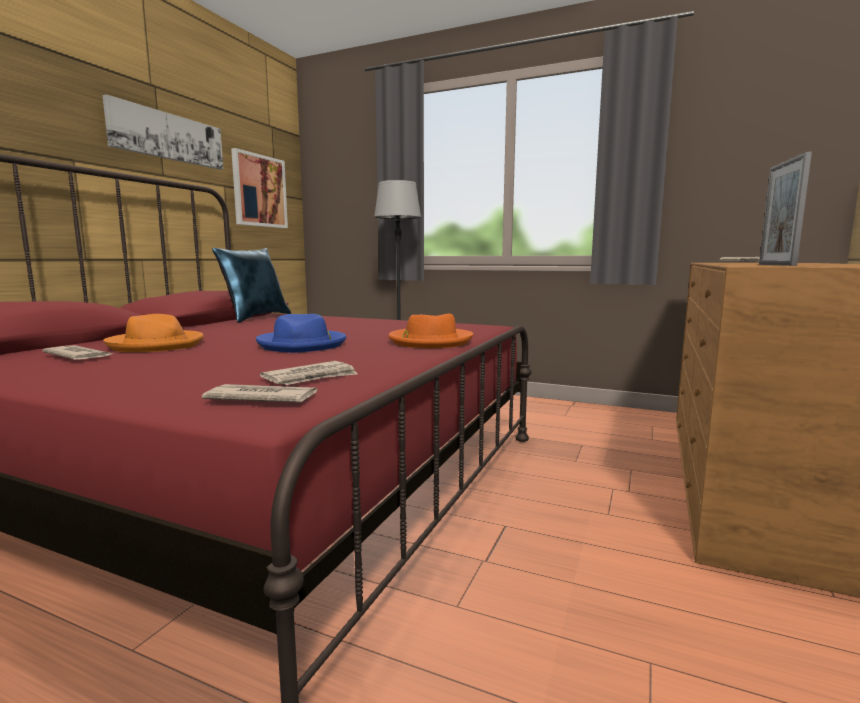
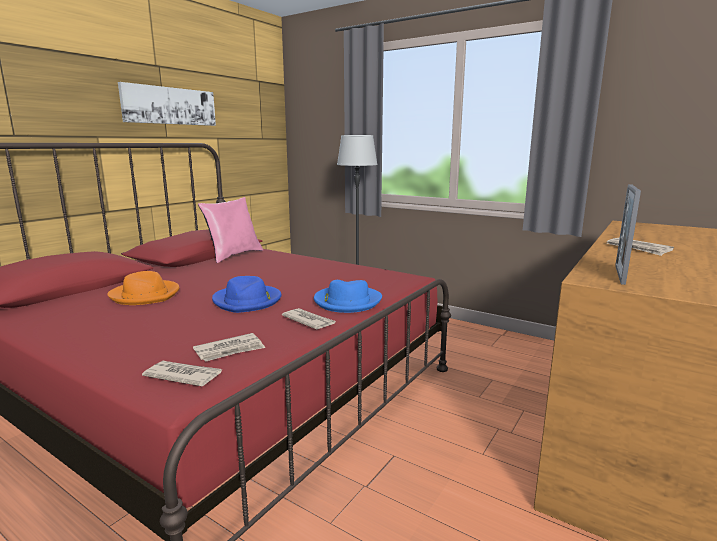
camera: 10 degrees right, 5 degrees up
newspaper [42,345,113,360] -> newspaper moved to [282,308,336,330]
blue pillow [212,248,291,323] -> pink pillow [198,197,263,263]
picture [231,148,288,228] -> none
orange hat [388,314,473,348] -> blue hat [314,280,382,313]

